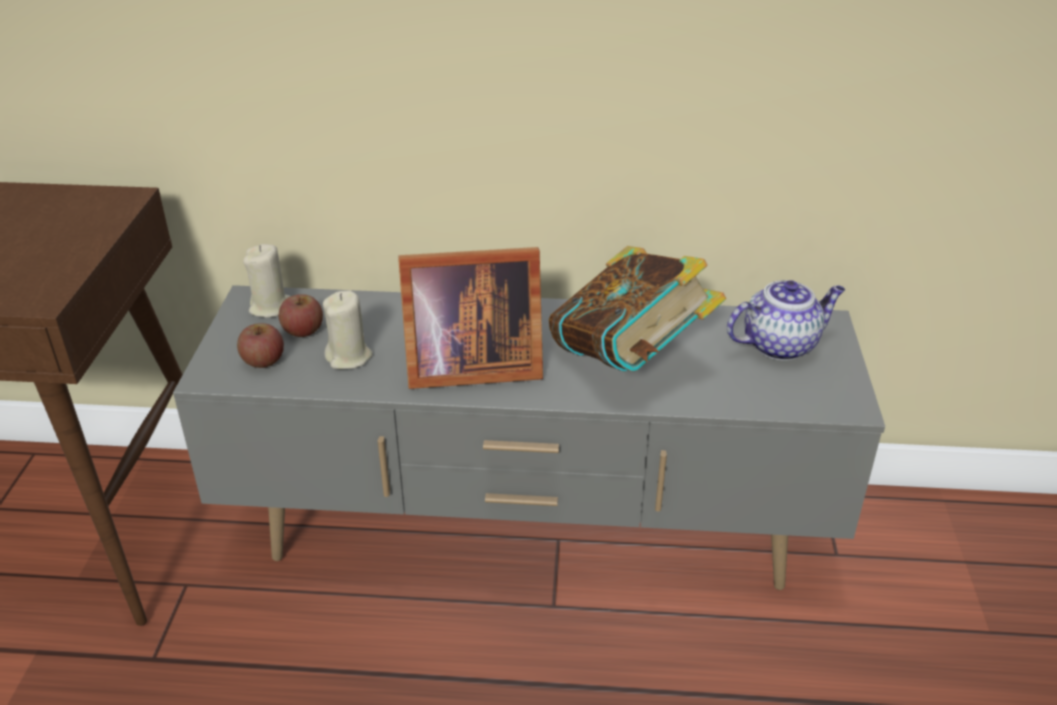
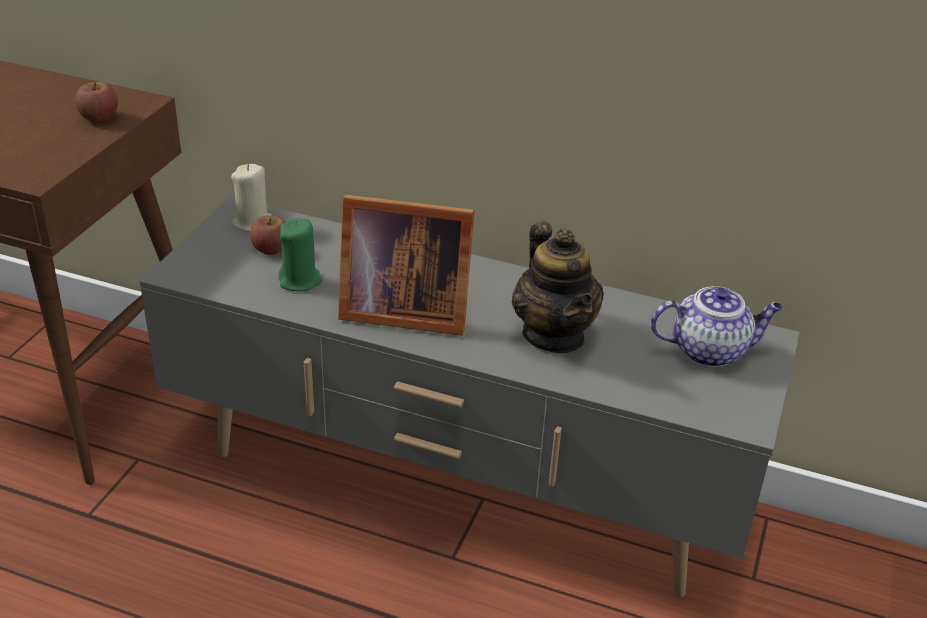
camera: 15 degrees right, 0 degrees up
apple [237,323,284,368] -> apple moved to [75,82,118,122]
beige candle [323,290,373,369] -> green candle [279,218,322,292]
book [549,246,726,372] -> teapot [512,222,604,353]

